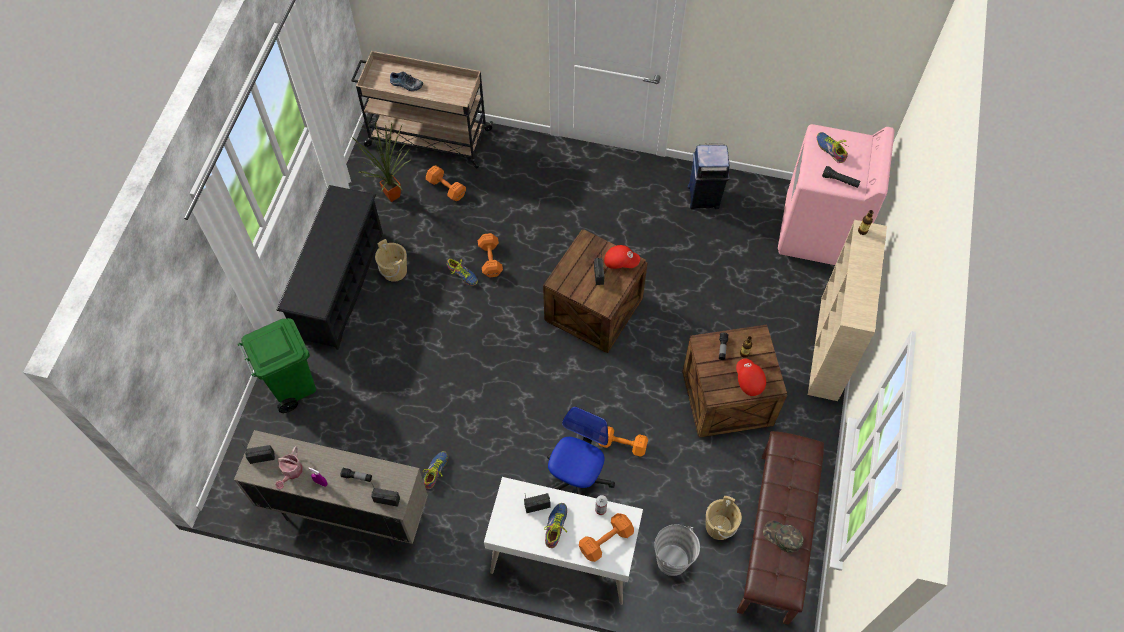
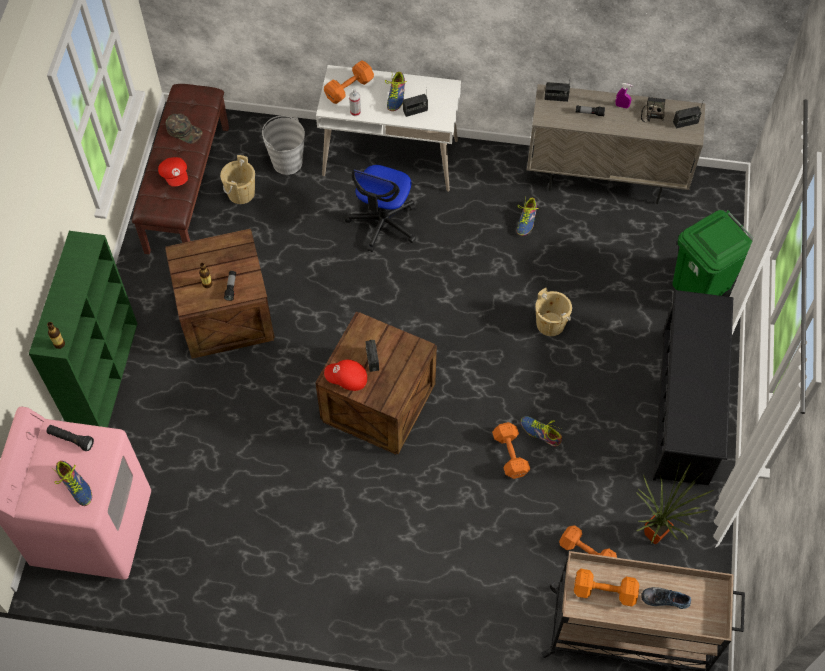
camera: 175 degrees right, 0 degrees up
watering can [275,446,303,489] -> radio [641,97,665,122]
beige bucket [375,239,407,282] -> beige bucket moved to [535,288,572,336]
orange dumbbell [598,426,648,457] -> orange dumbbell moved to [574,569,639,606]
blue trash can [688,144,730,209] -> none
red cap [736,359,766,396] -> red cap moved to [158,157,188,187]
beige bookcase [808,220,887,401] -> green bookcase [29,231,137,427]

